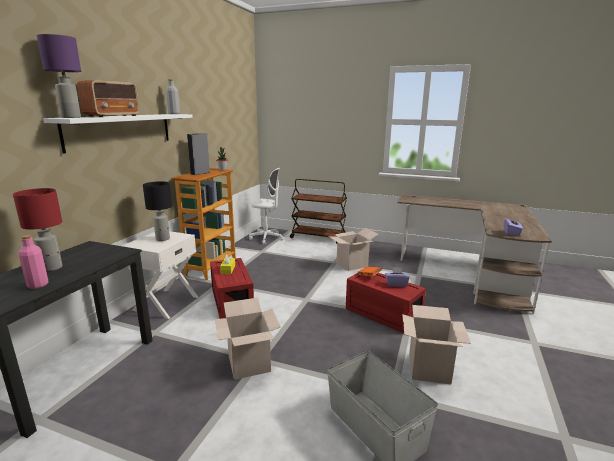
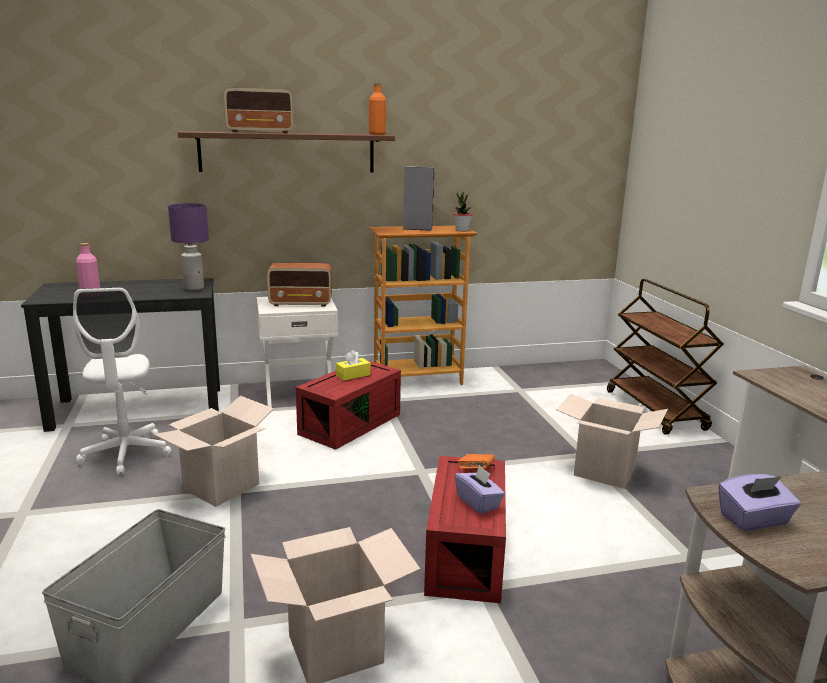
camera: 55 degrees right, 0 degrees up
red table lamp [13,188,63,271] -> none
purple table lamp [37,34,81,118] -> purple table lamp moved to [168,203,209,290]
white shelf [43,114,193,154] -> brown shelf [178,131,395,173]
black table lamp [143,181,172,241] -> radio [267,263,332,306]
grey bottle [166,79,180,114] -> orange bottle [369,83,386,135]
white office chair [249,168,284,243] -> white office chair moved to [73,287,172,475]

